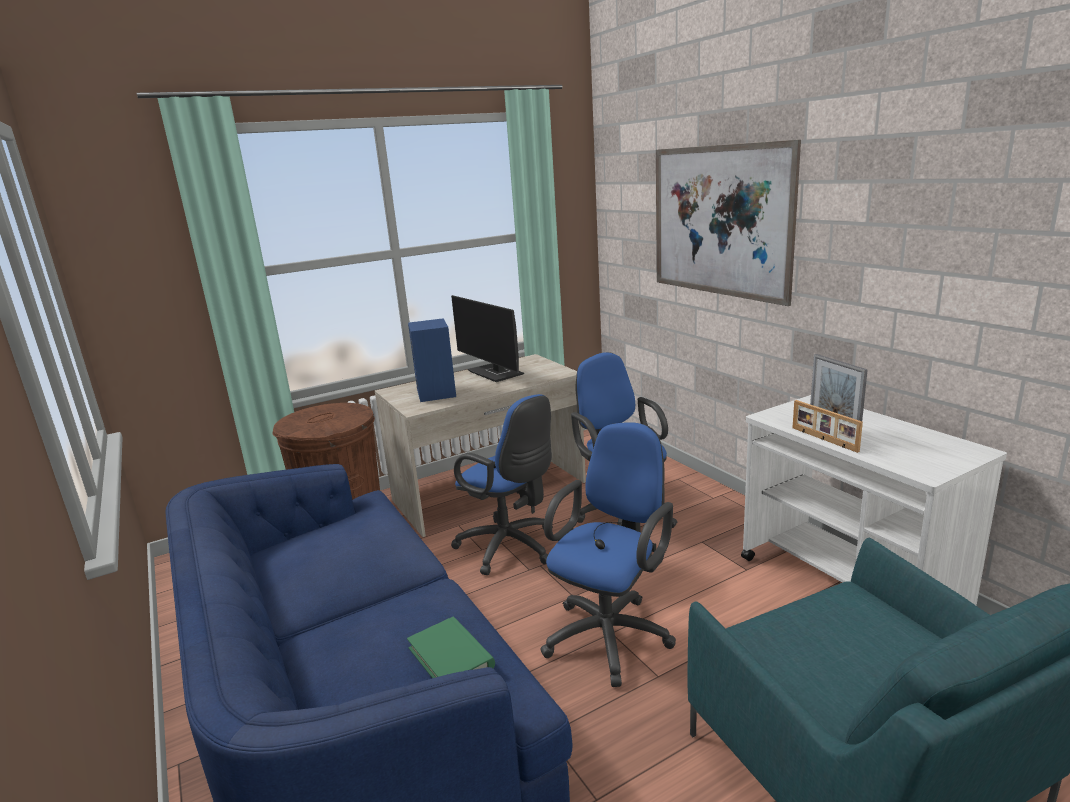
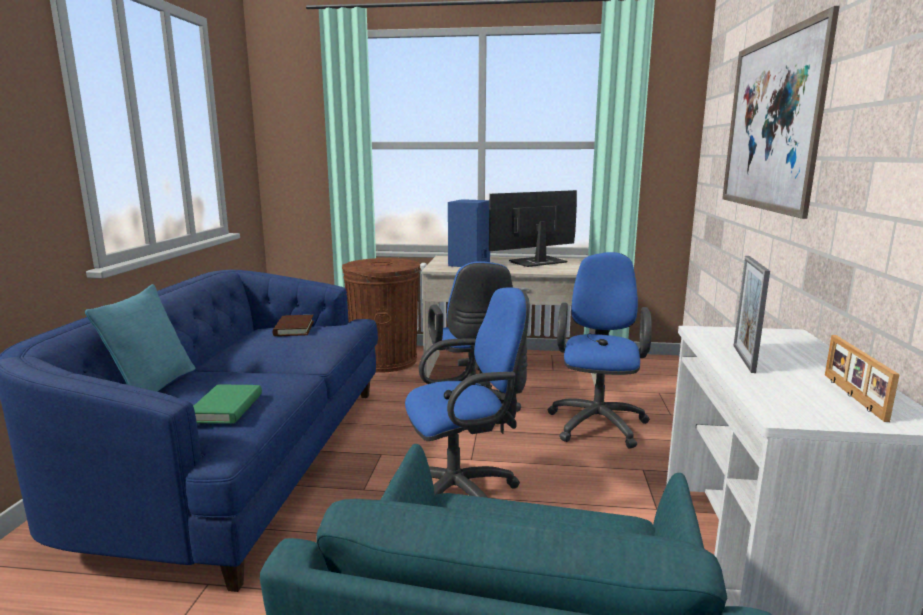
camera: 35 degrees right, 5 degrees down
monitor [451,295,524,382] -> monitor turned 60 degrees clockwise [489,190,577,267]
picture frame [792,400,863,453] -> picture frame moved to [825,335,900,422]
none -> turquoise pillow [85,284,195,392]
none -> brown book [273,315,314,336]

